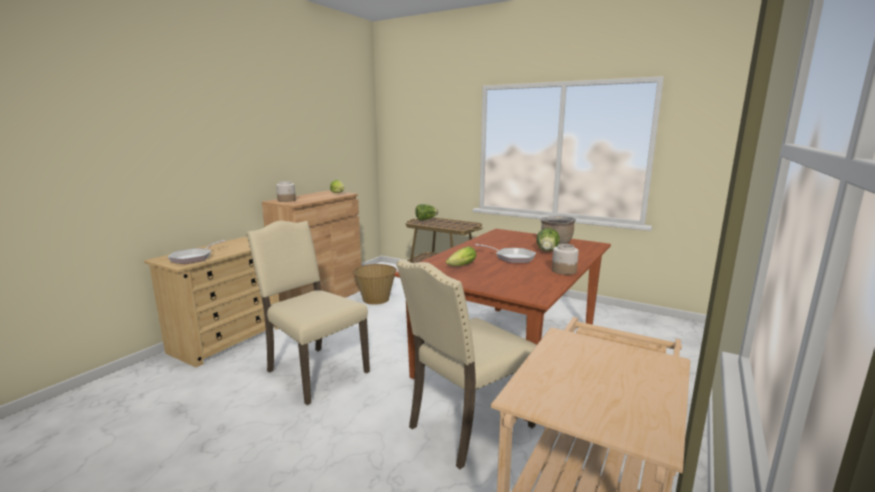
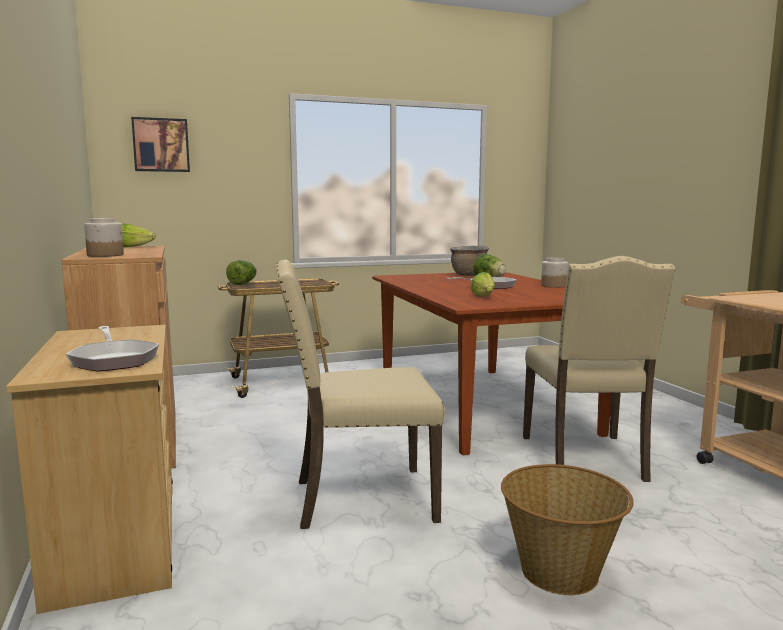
camera: 50 degrees left, 5 degrees down
basket [352,264,397,305] -> basket moved to [501,464,633,595]
none -> picture [131,117,190,172]

